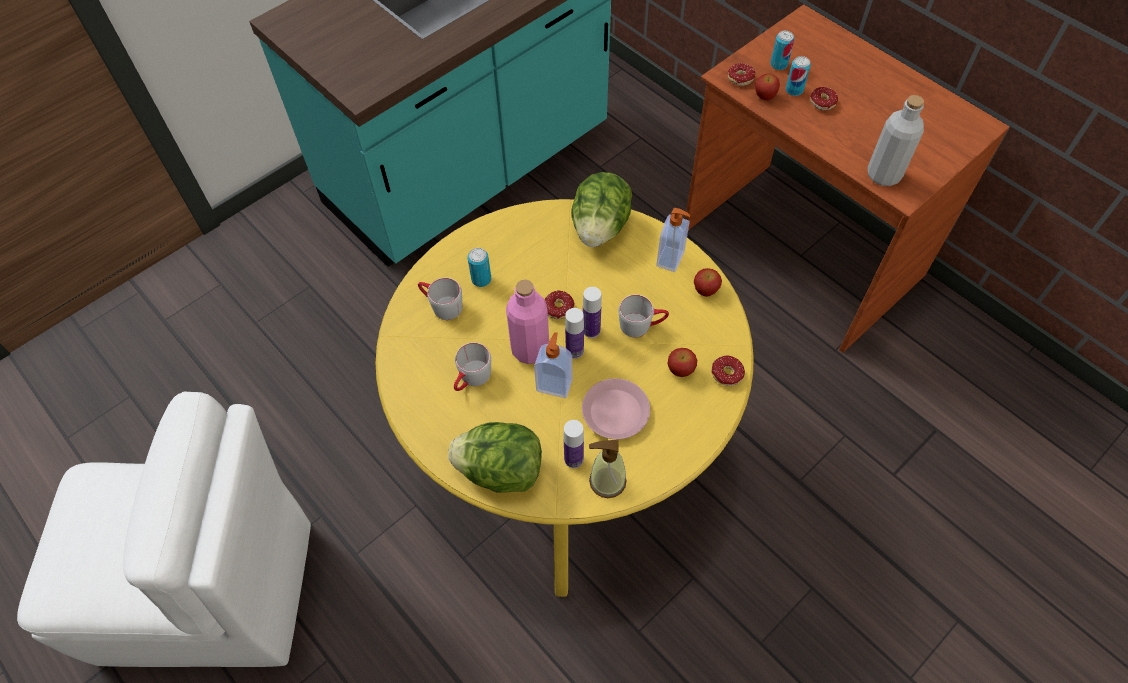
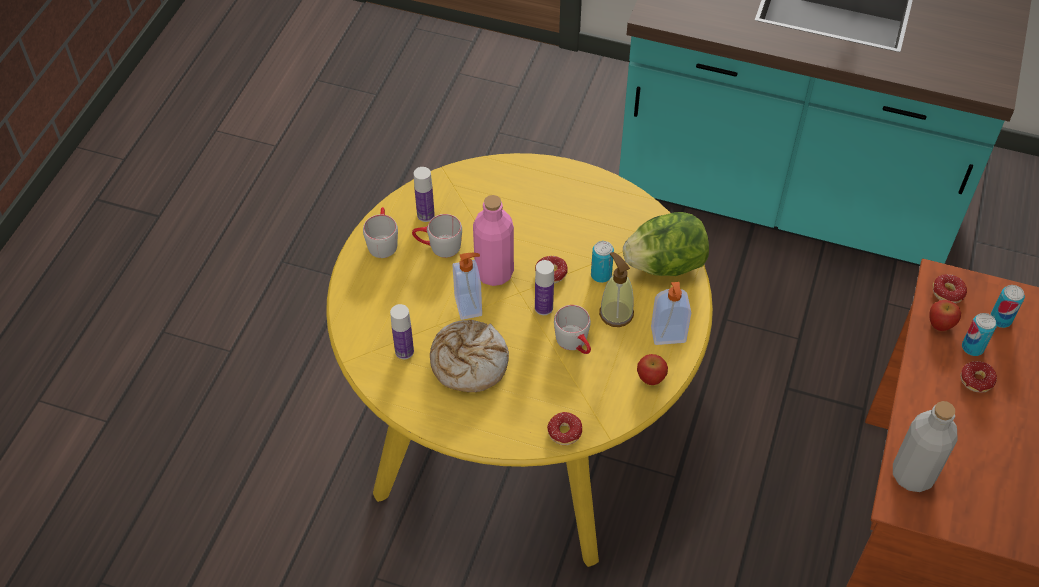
camera: 60 degrees right, 5 degrees down
white chair [17,392,311,667] -> none
grey mug [418,278,462,320] -> grey mug moved to [363,207,398,258]
lettuce [448,422,542,493] -> none
can [468,248,491,287] -> can moved to [591,241,614,283]
bottle [565,308,584,359] -> bottle moved to [414,167,435,222]
pink plate [582,378,650,439] -> bread [430,320,509,392]
soap dispenser [589,440,627,498] -> soap dispenser moved to [599,252,634,327]
apple [667,348,697,377] -> none

